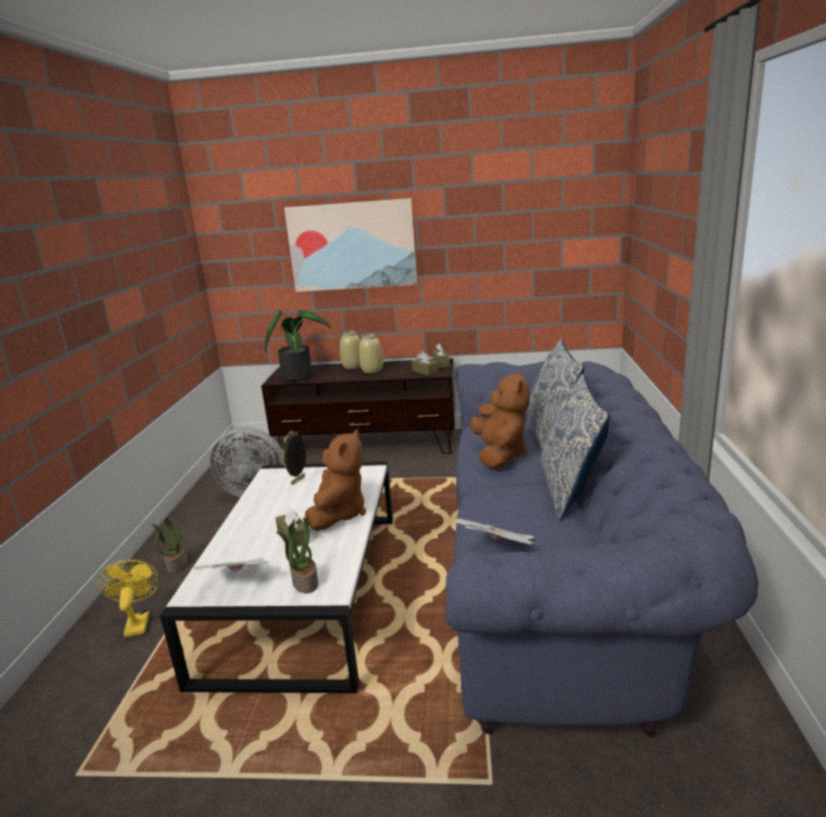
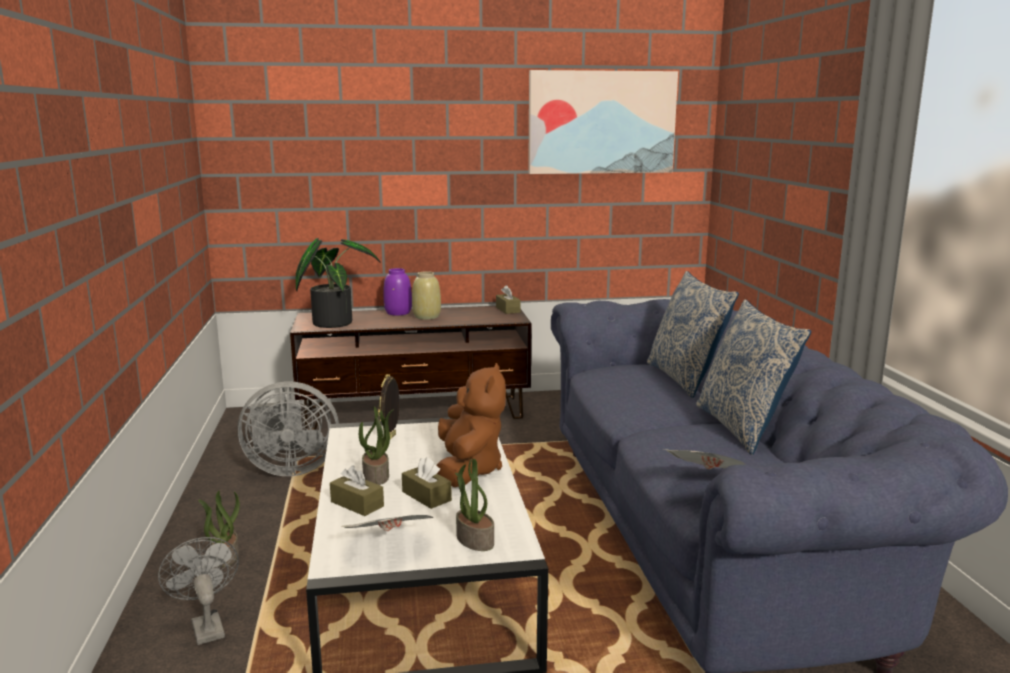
camera: 15 degrees left, 5 degrees down
yellow fan [98,560,160,637] -> grey fan [158,537,239,645]
picture [284,198,417,292] -> picture moved to [528,70,678,174]
beige vase [340,331,360,369] -> purple vase [383,268,412,316]
brown tissue box [412,351,439,376] -> brown tissue box moved to [330,466,384,516]
brown plush toy [471,370,530,469] -> none
none -> potted plant [359,406,394,485]

